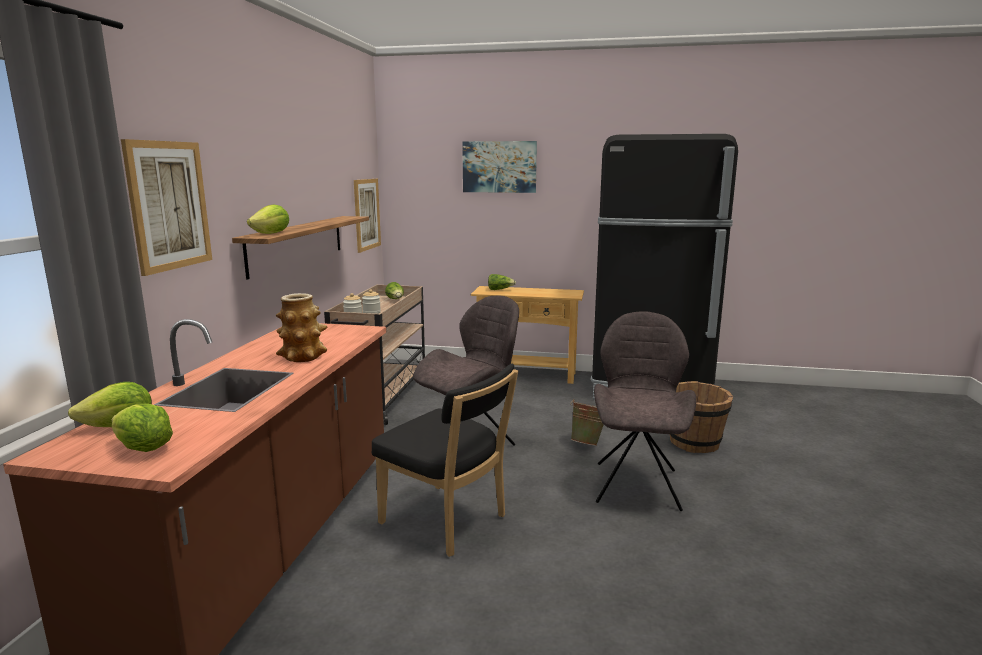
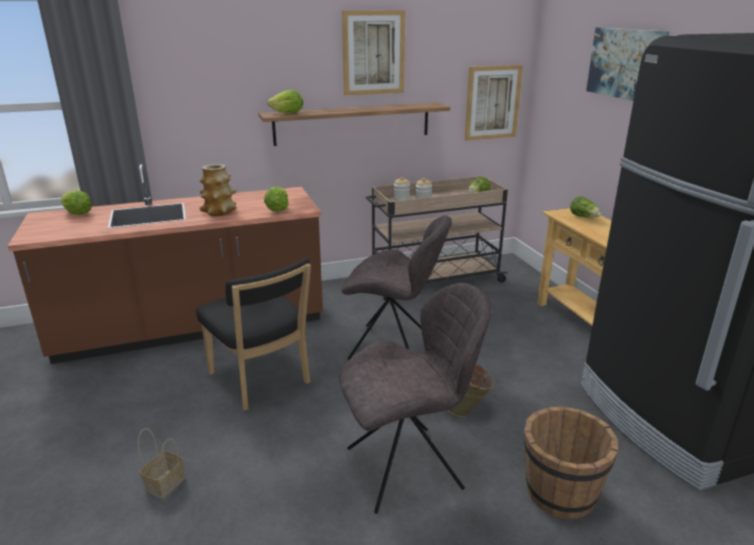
camera: 60 degrees right, 10 degrees up
lettuce [112,404,173,452] -> lettuce moved to [264,187,289,212]
picture [121,139,212,276] -> picture moved to [342,10,405,96]
black chair [372,364,518,557] -> black chair turned 45 degrees counterclockwise [196,258,311,410]
none -> basket [138,428,185,499]

